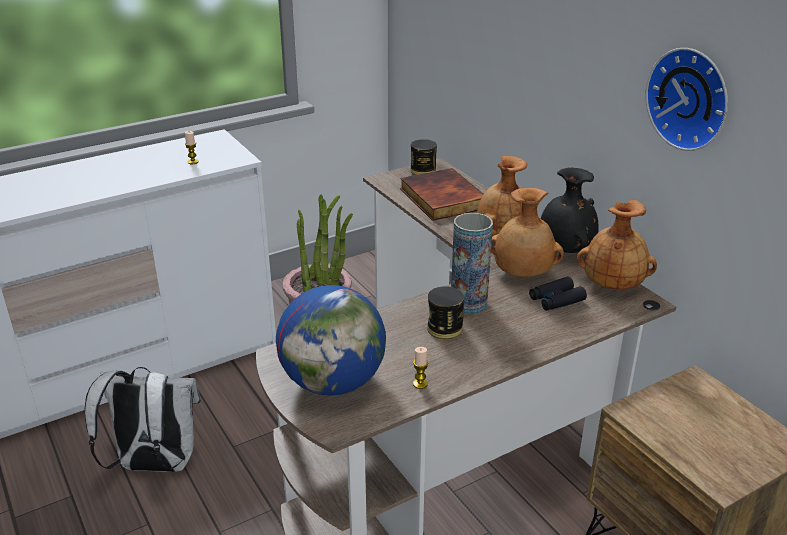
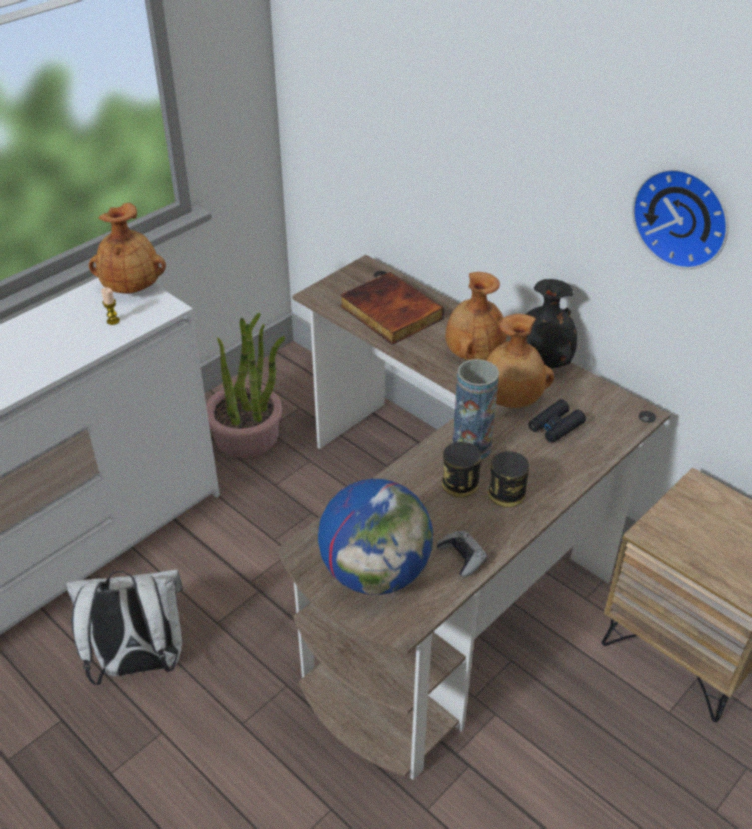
camera: 15 degrees left, 10 degrees up
can [410,139,437,175] -> can moved to [488,451,529,507]
candle [413,347,428,389] -> grey game controller [437,531,487,577]
brown vase [577,200,657,290] -> brown vase moved to [89,203,166,293]

